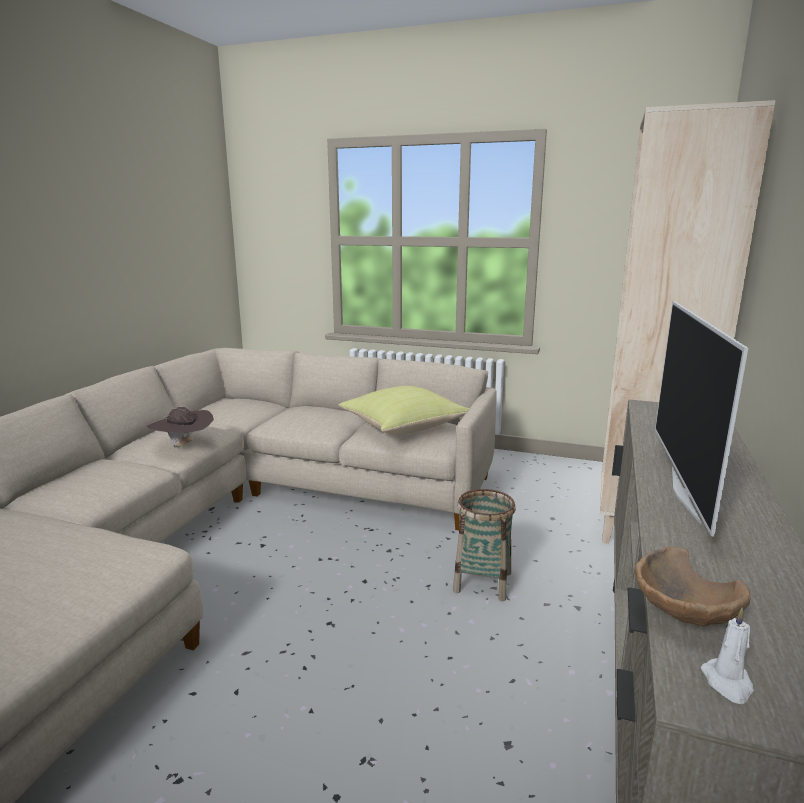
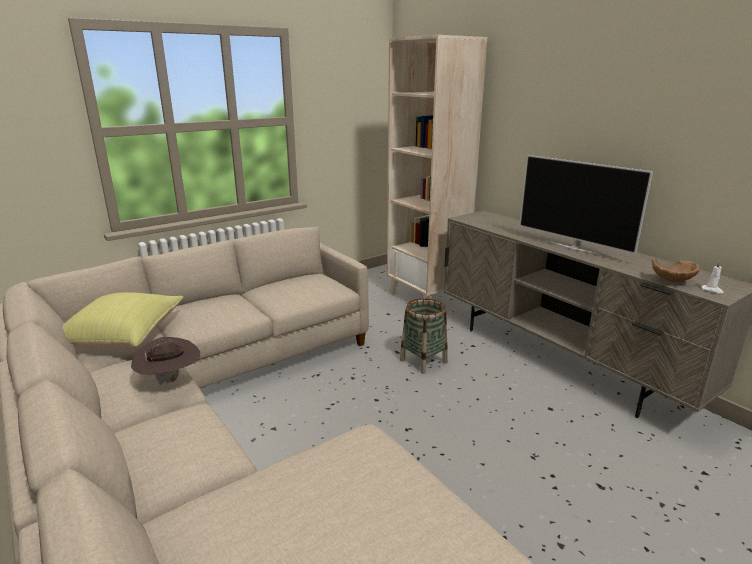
camera: 55 degrees left, 5 degrees up
yellow pillow [339,386,469,434] -> yellow pillow moved to [63,292,183,348]

